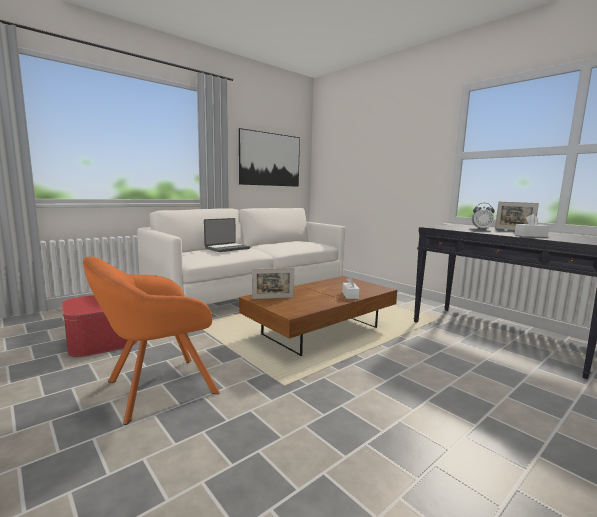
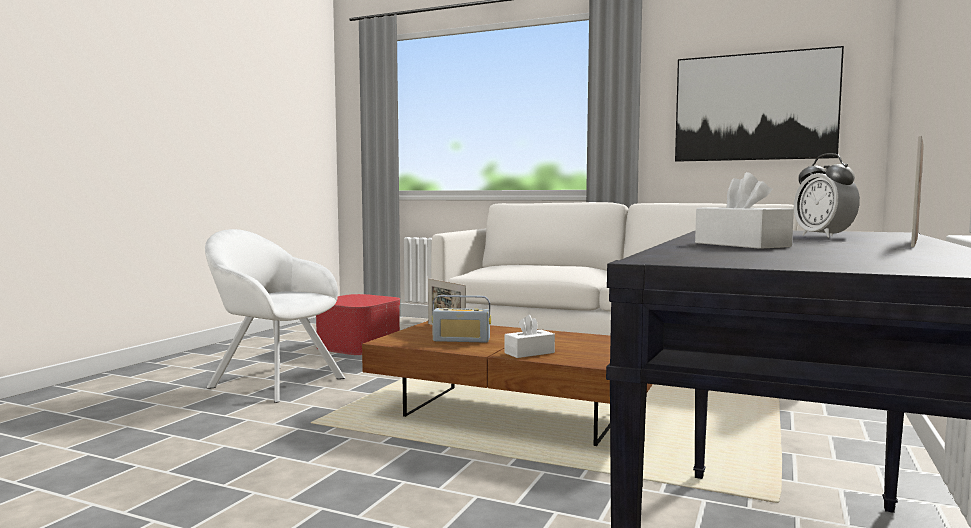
camera: 65 degrees right, 5 degrees down
orange armchair [83,256,220,425] -> white armchair [205,229,345,403]
laptop [204,218,250,252] -> none
none -> radio [432,295,491,343]

